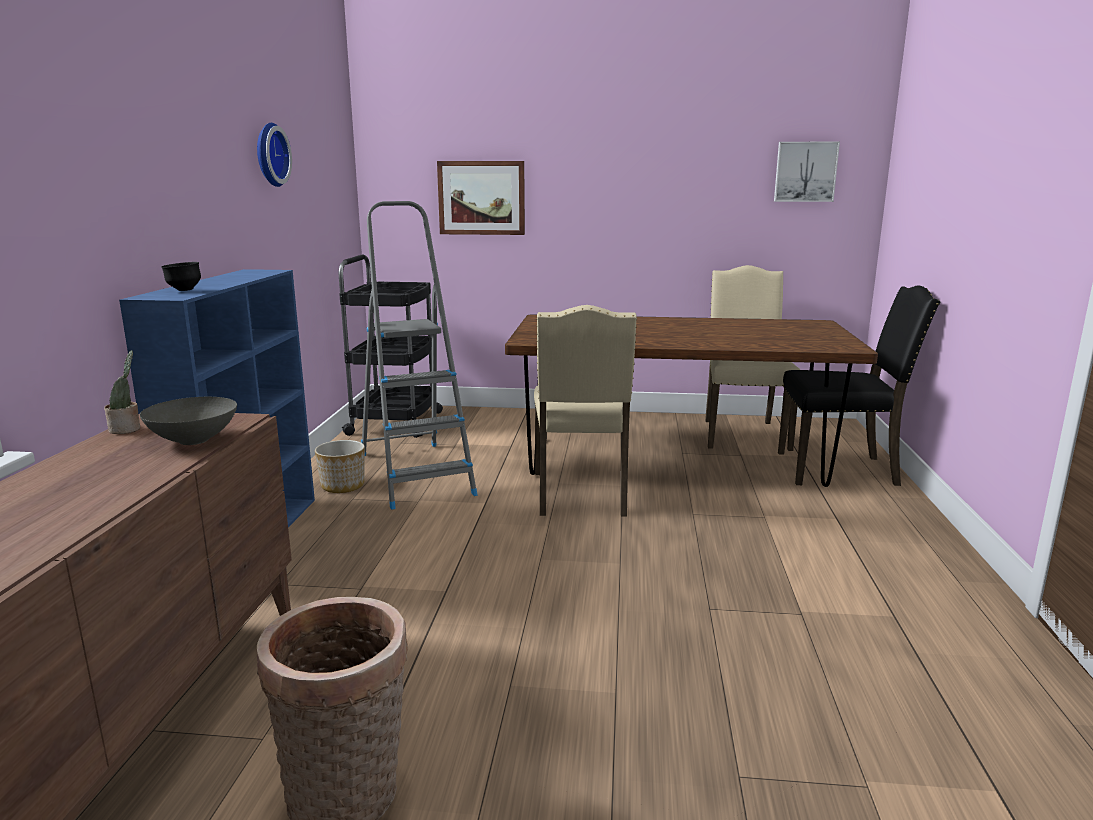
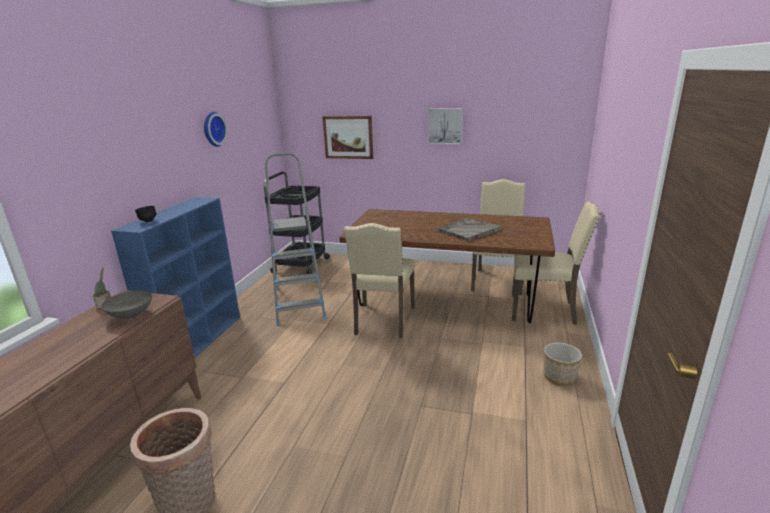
camera: 10 degrees right, 5 degrees up
planter [315,440,365,493] -> planter moved to [543,343,582,386]
picture [774,141,840,202] -> picture moved to [428,108,463,144]
black chair [778,286,940,486] -> beige chair [512,201,601,325]
none -> grey tray [437,218,502,242]

